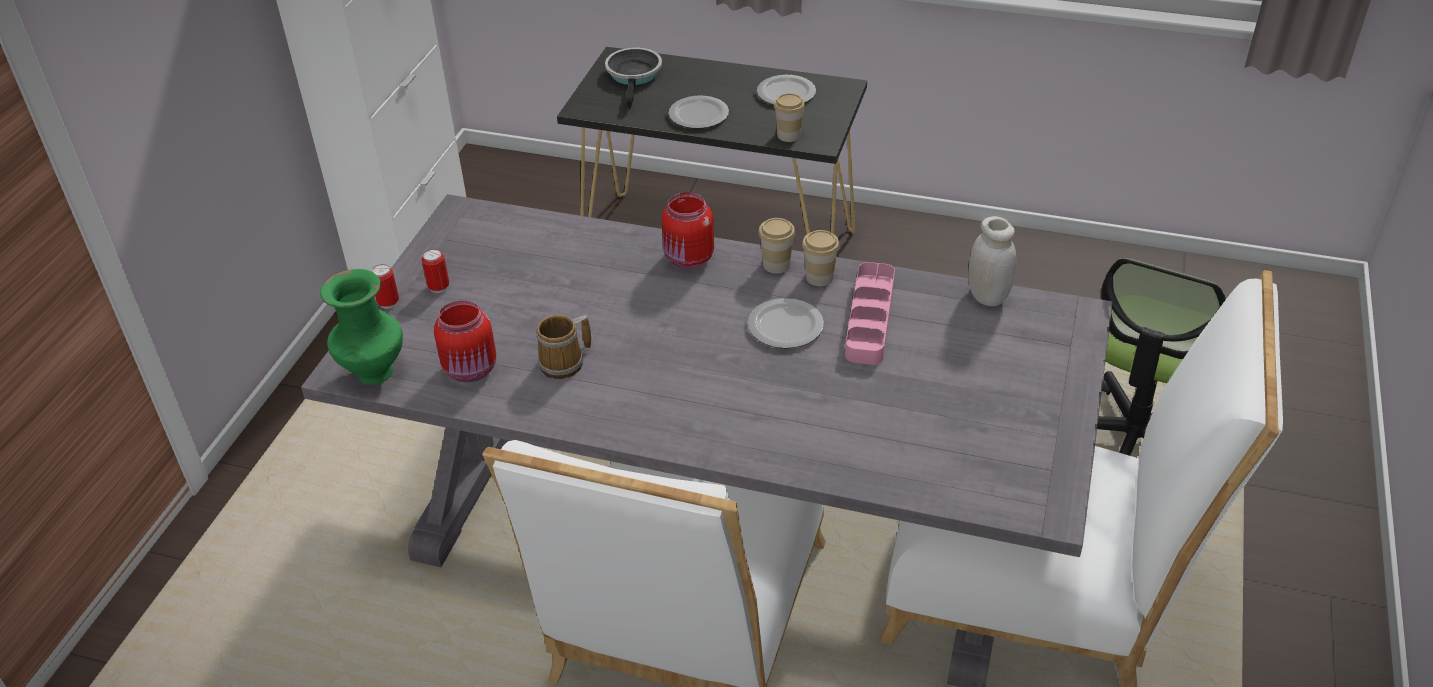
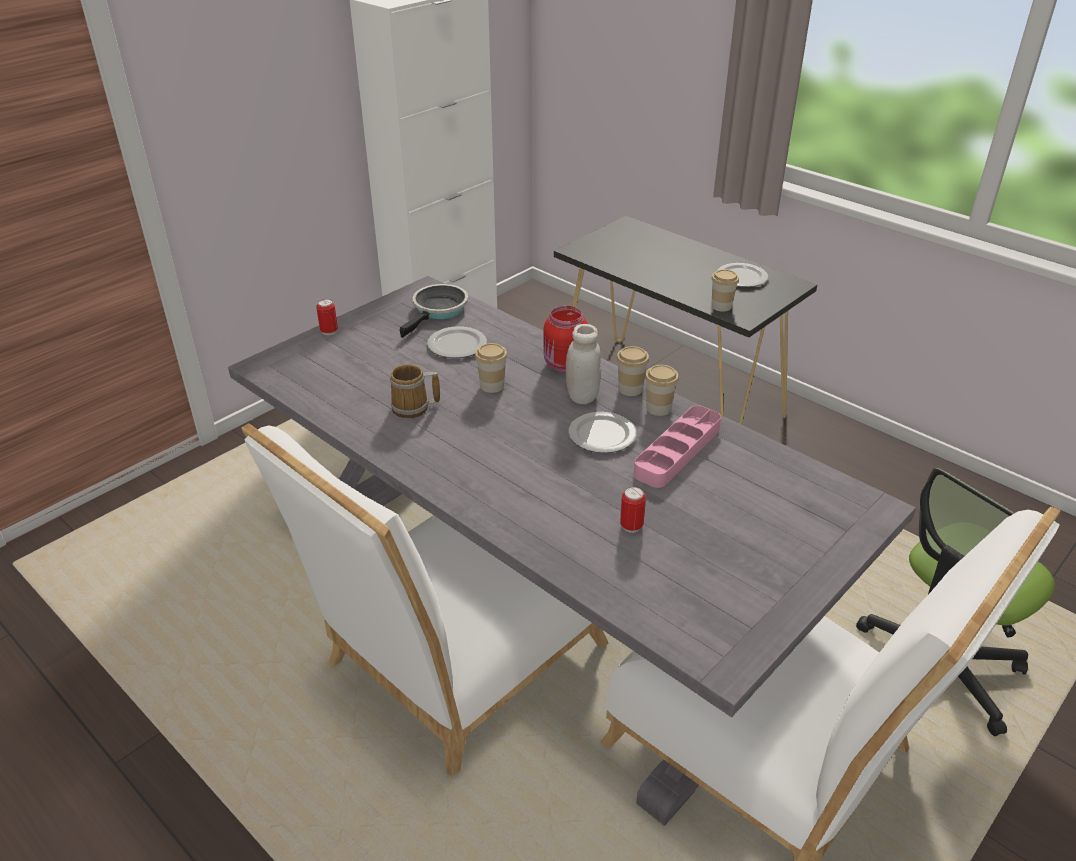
camera: 25 degrees right, 5 degrees down
green vase [320,269,403,385] -> none
can [422,249,449,293] -> can moved to [620,487,646,533]
red jar [434,300,496,382] -> none
frying pan [605,48,662,109] -> frying pan moved to [400,284,468,338]
plate [669,96,729,129] -> plate moved to [427,327,487,358]
white jar [968,216,1016,306] -> white jar moved to [566,324,601,404]
none -> cup [475,343,508,393]

